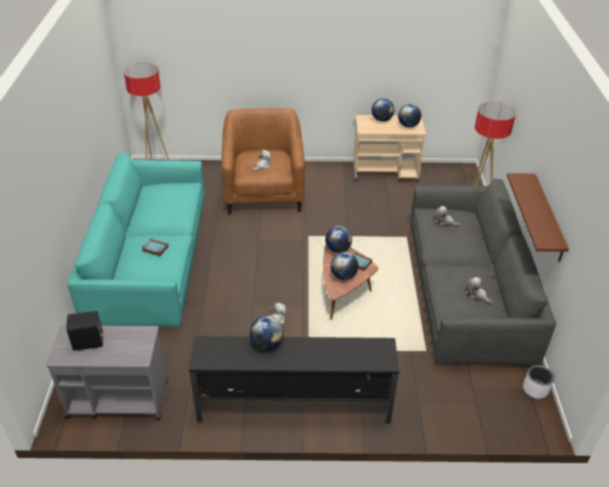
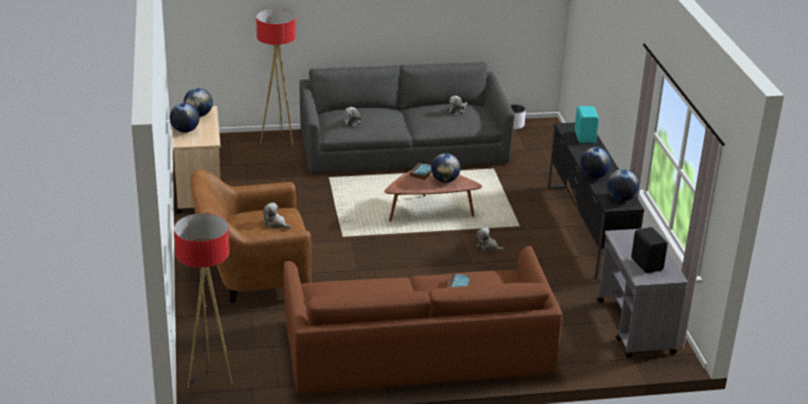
camera: 100 degrees left, 10 degrees down
turquoise sofa [67,153,205,327] -> brown sofa [283,246,563,394]
globe [325,226,352,253] -> globe moved to [607,169,639,201]
brown shelf [507,173,569,262] -> none
none -> turquoise speaker [574,106,599,143]

